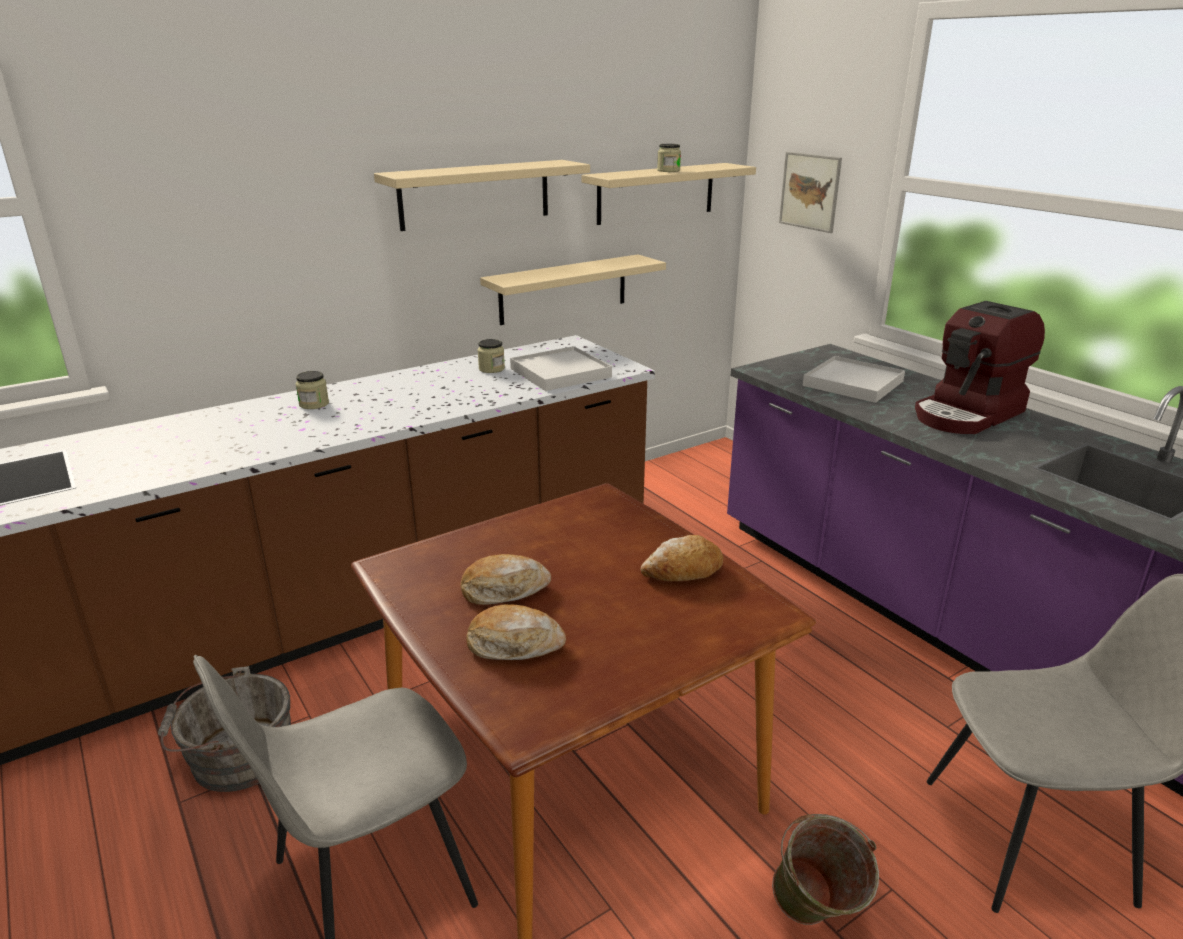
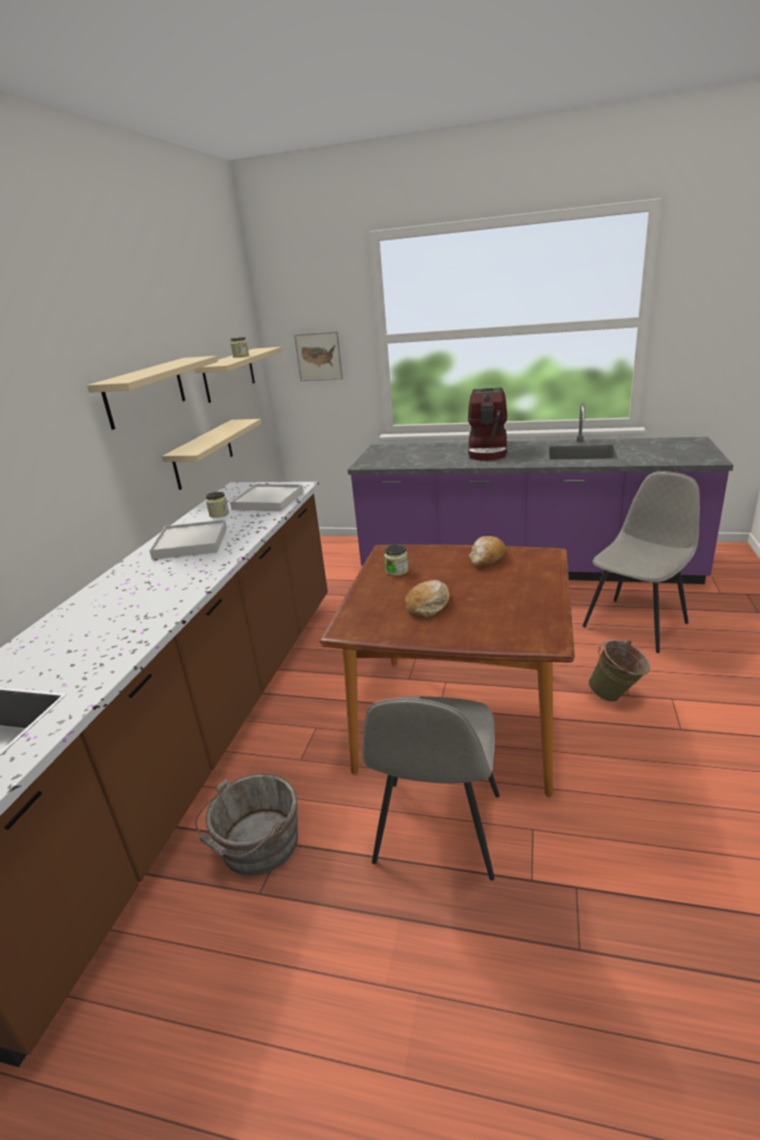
camera: 40 degrees left, 0 degrees up
jar [296,371,329,409] -> jar moved to [384,545,409,576]
bread [466,604,566,660] -> none
white tray [803,356,905,403] -> white tray moved to [149,520,227,560]

